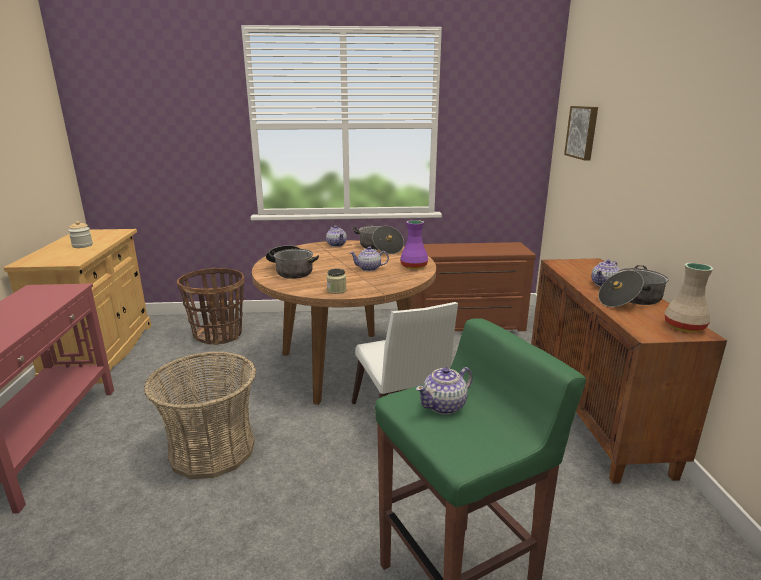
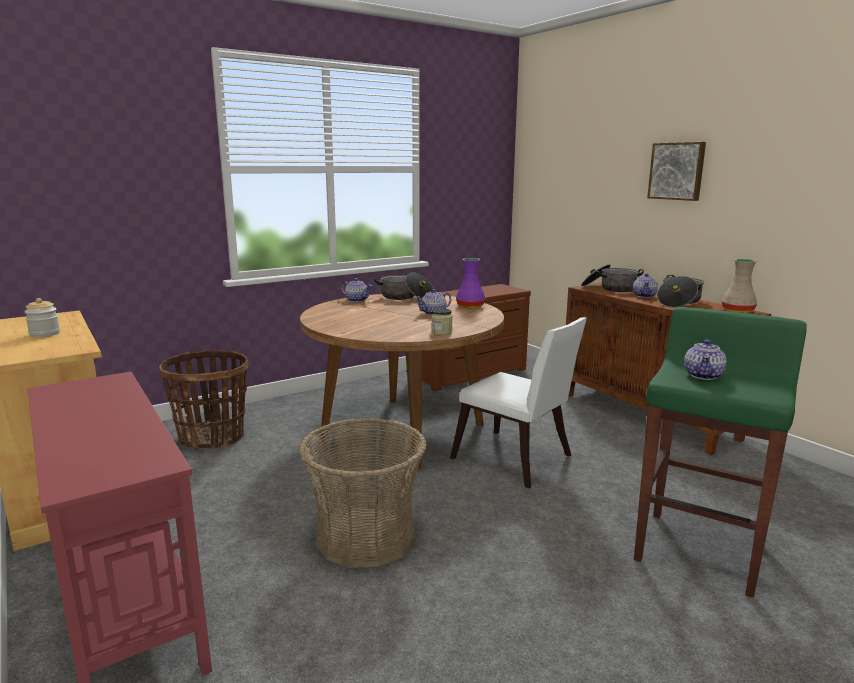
camera: 30 degrees left, 5 degrees down
cooking pot [266,245,319,279] -> cooking pot moved to [581,264,644,292]
picture [564,106,598,161] -> picture moved to [647,142,706,201]

